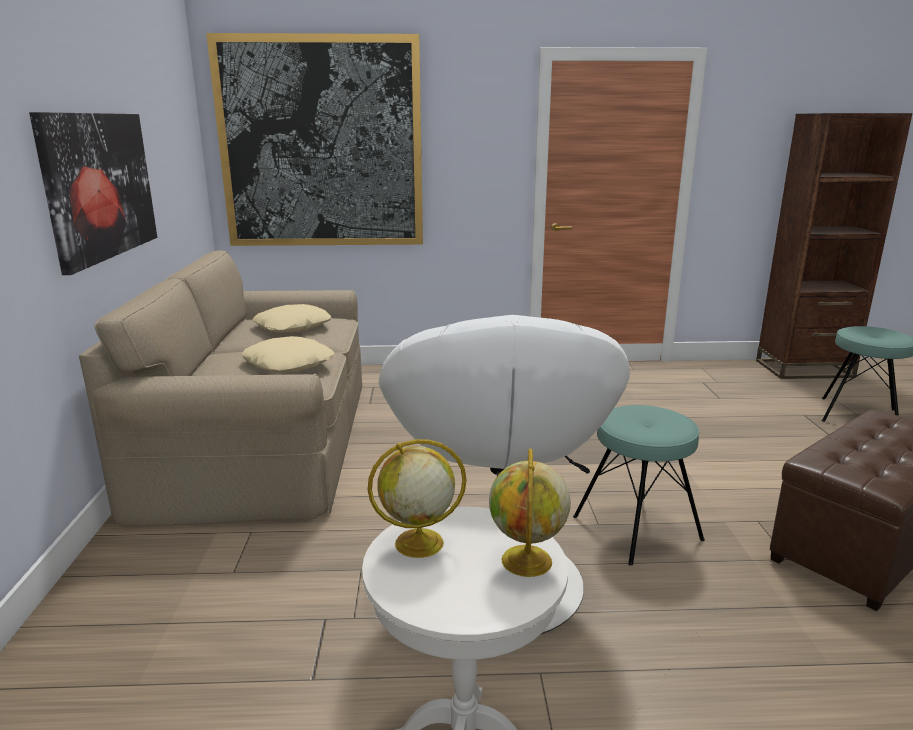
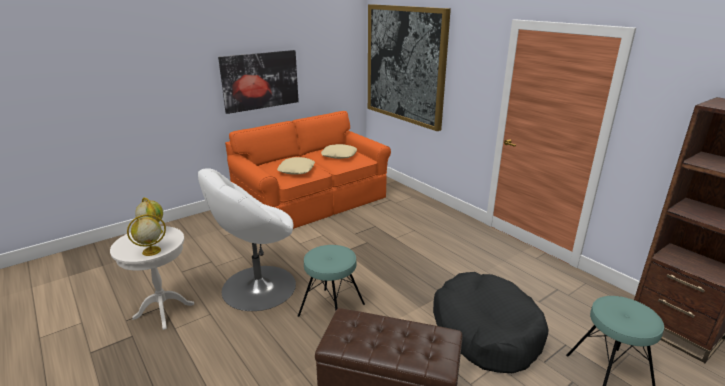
camera: 55 degrees right, 5 degrees up
beige sofa [79,250,362,526] -> orange sofa [225,111,391,229]
none -> black dog bed [433,272,548,373]

